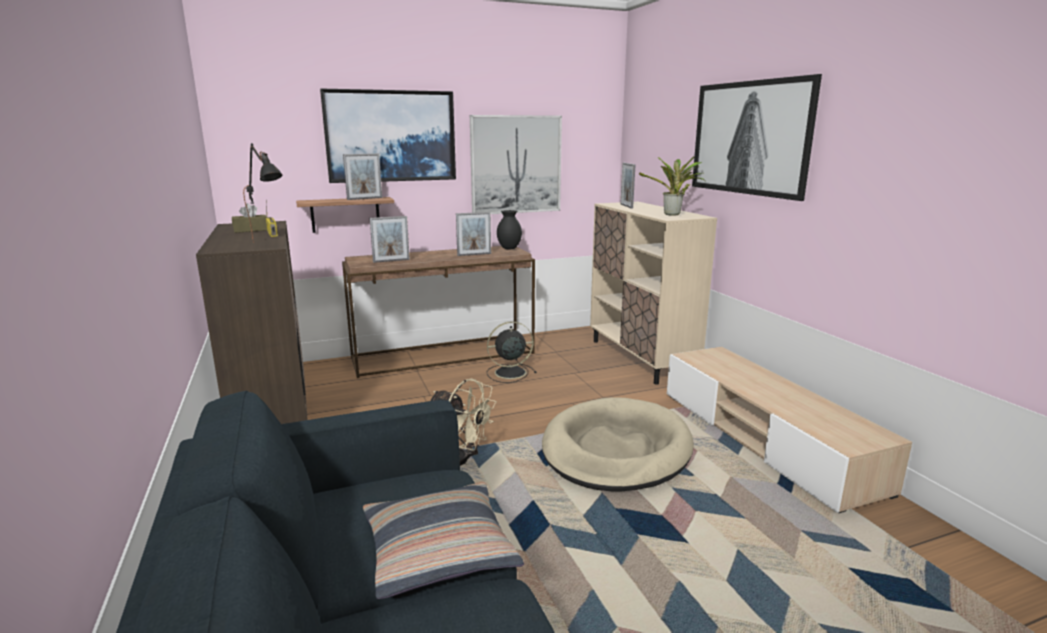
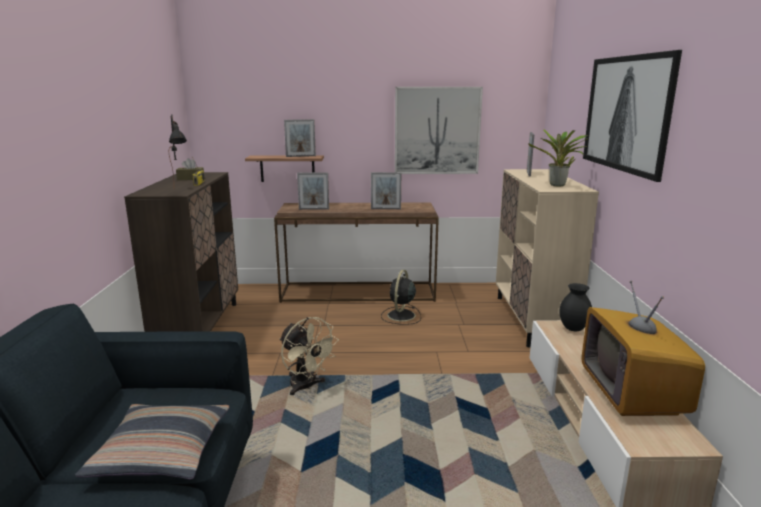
camera: 20 degrees right, 0 degrees up
picture [320,89,456,183] -> none
black fan [487,321,537,383] -> black fan turned 75 degrees counterclockwise [381,270,421,325]
black vase [497,210,522,249] -> black vase moved to [559,283,592,332]
beige dog bed [542,397,694,491] -> none
none -> television [582,281,705,416]

